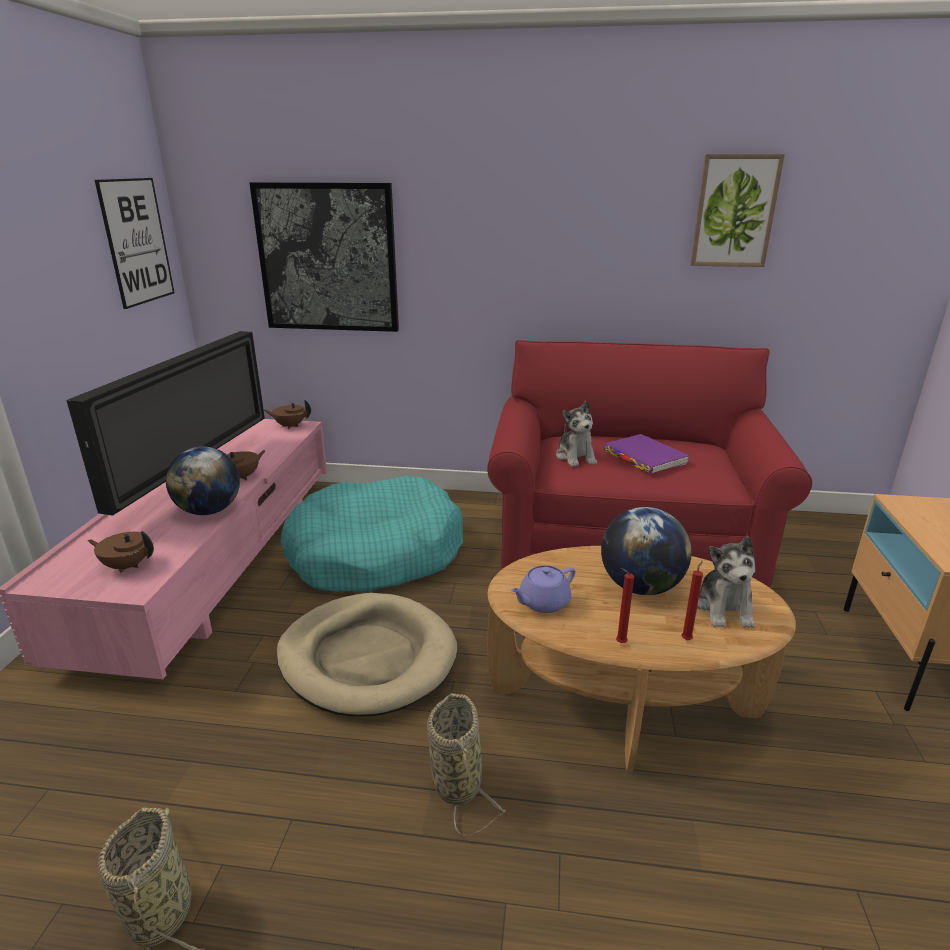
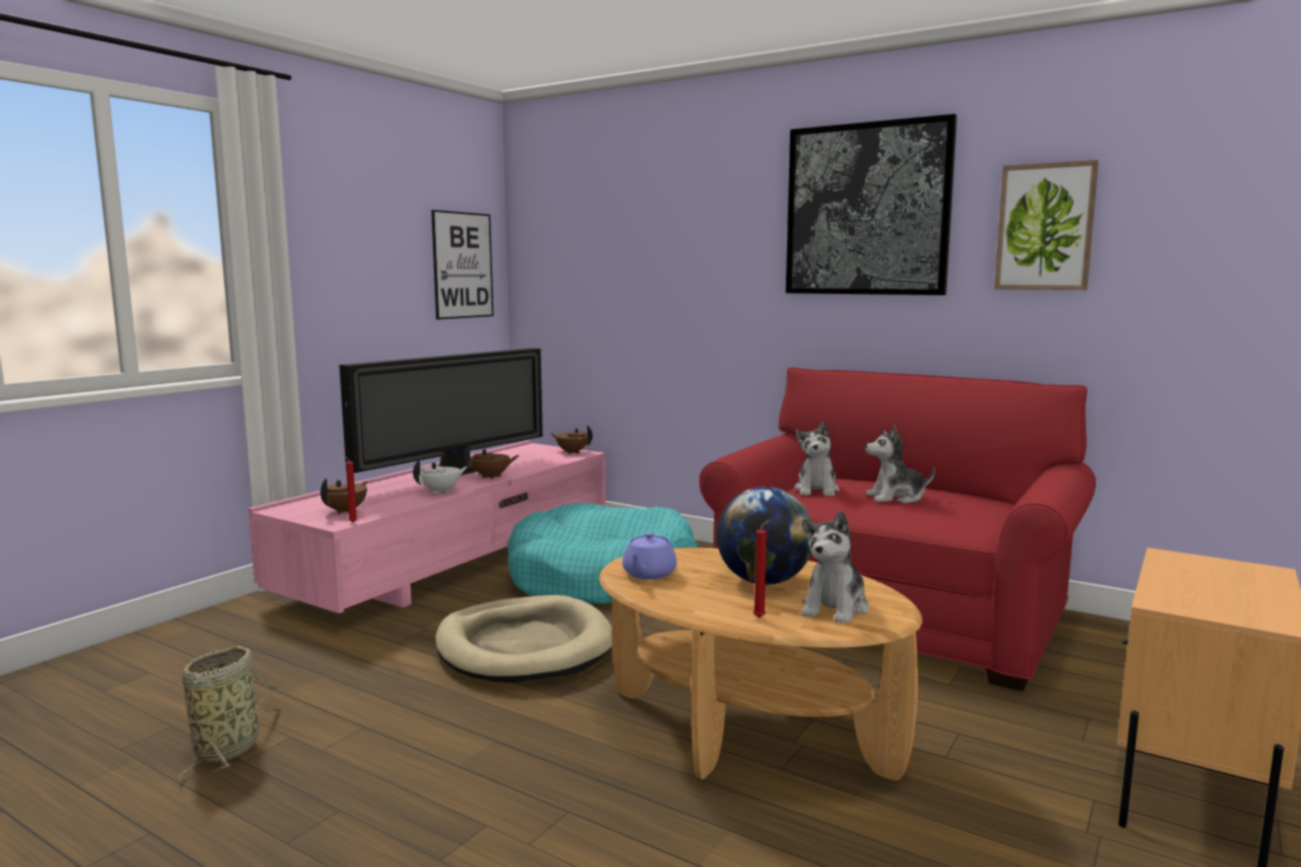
camera: 25 degrees right, 15 degrees down
brown teapot [88,531,154,573] -> brown teapot turned 75 degrees clockwise [320,478,367,514]
globe [166,447,240,515] -> white teapot [413,460,468,494]
picture [249,182,399,332] -> picture moved to [786,114,957,295]
basket [427,693,507,837] -> none
purple teapot [511,565,575,613] -> purple teapot turned 60 degrees counterclockwise [622,532,677,580]
purple book [603,434,690,474] -> plush toy [865,425,935,503]
red candle [616,568,634,643] -> red candle moved to [343,455,357,522]

